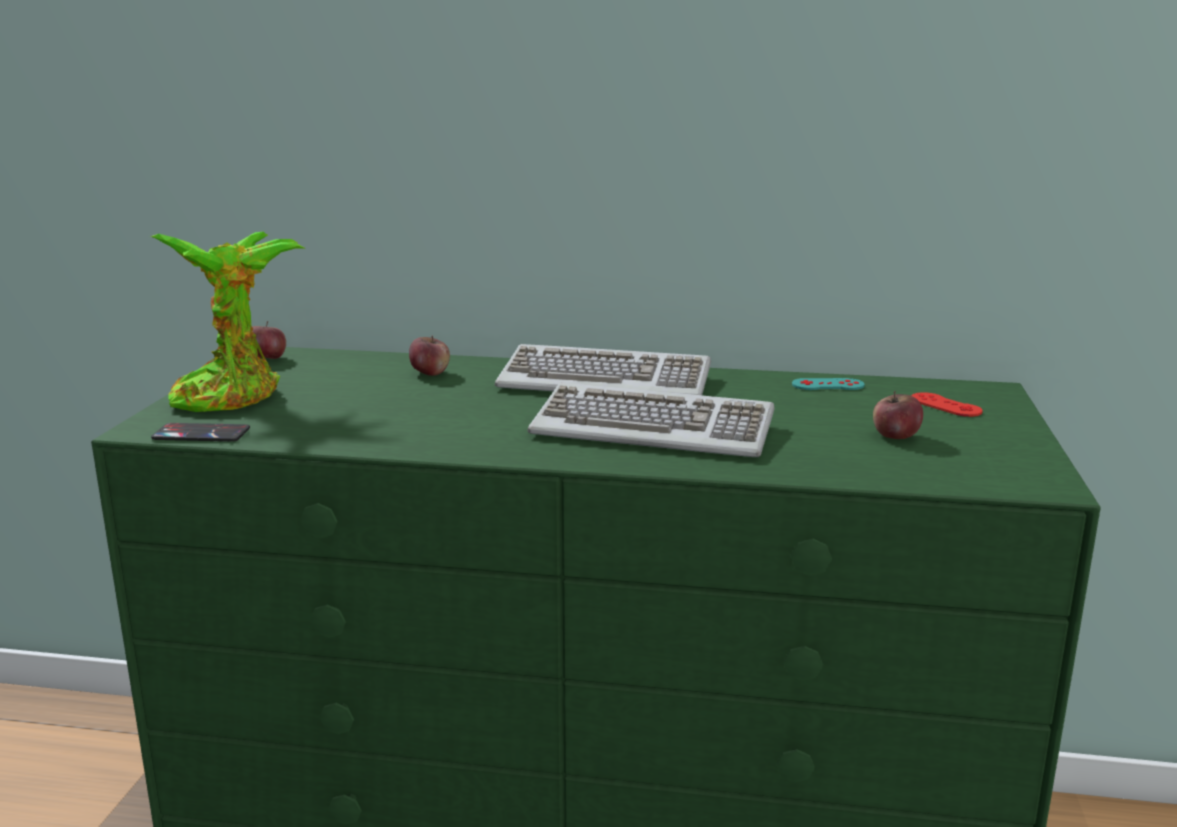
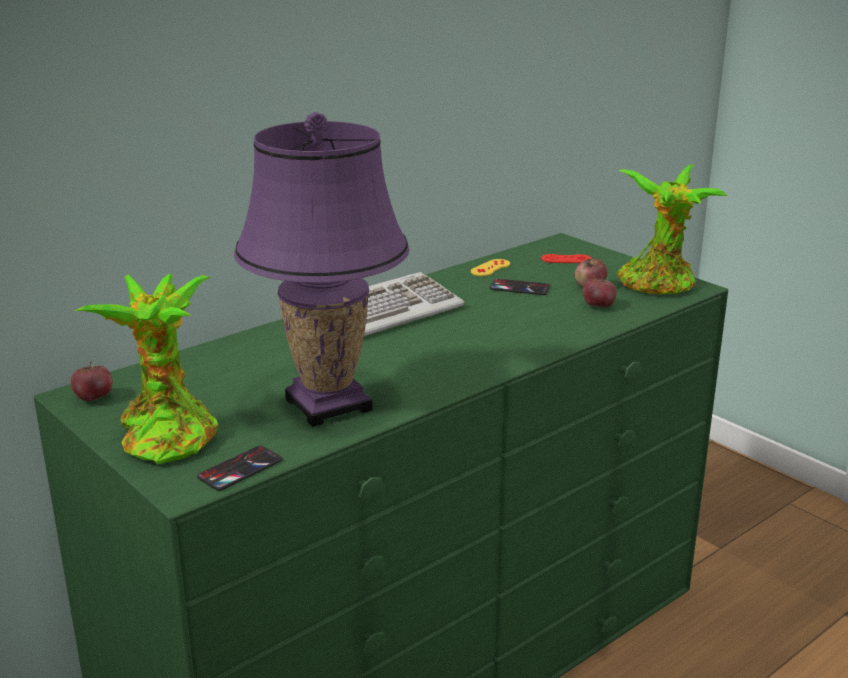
camera: 50 degrees left, 5 degrees up
apple [409,336,450,376] -> apple moved to [583,276,617,307]
keyboard [527,383,775,457] -> none
turquoise game controller [792,378,865,390] -> yellow game controller [470,259,510,276]
none -> purple table lamp [234,112,409,427]
none -> phone [490,279,550,295]
none -> potted plant [617,164,728,295]

